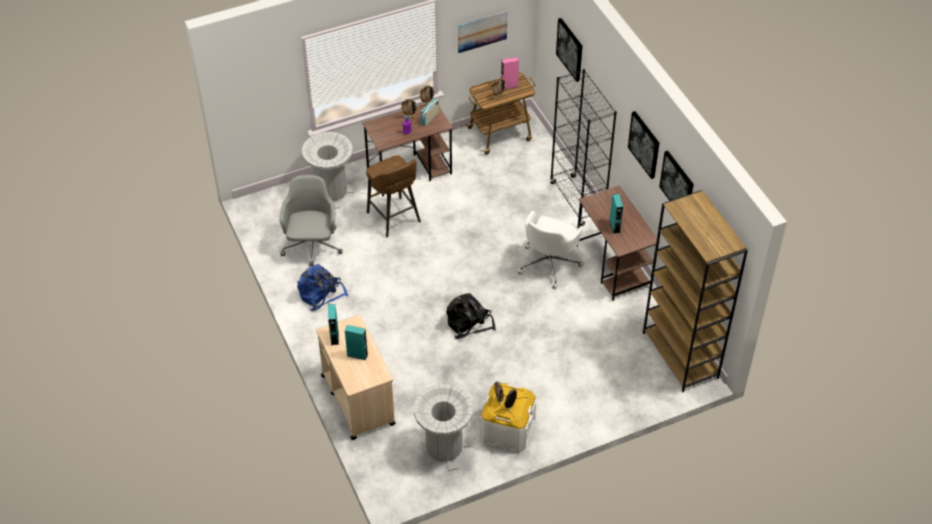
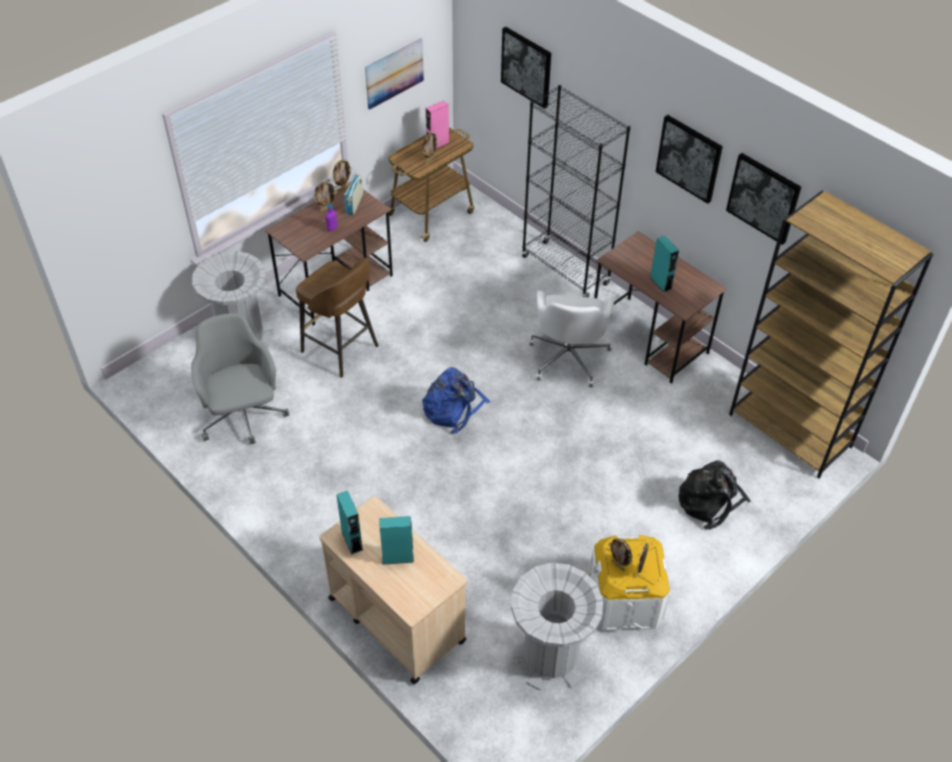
camera: 20 degrees left, 0 degrees up
blue backpack [297,264,349,311] -> blue backpack moved to [422,367,491,434]
black backpack [446,293,496,339] -> black backpack moved to [679,460,751,530]

